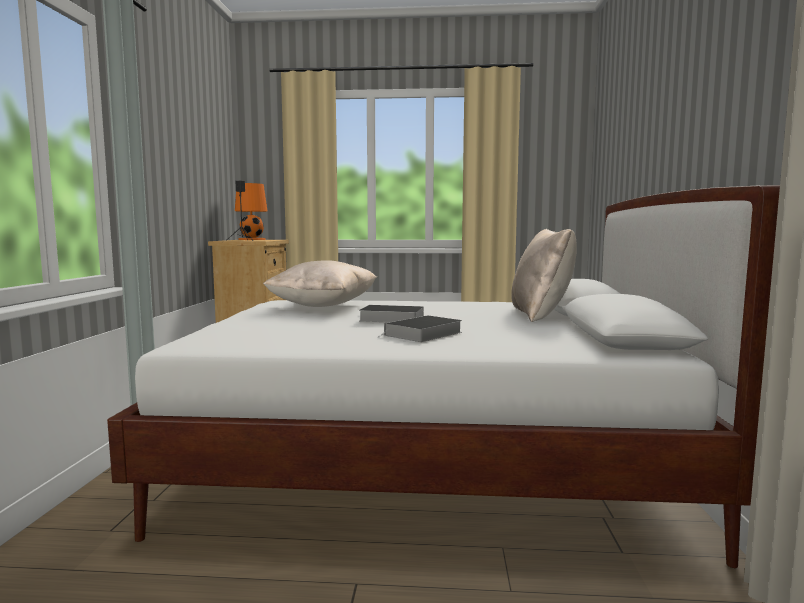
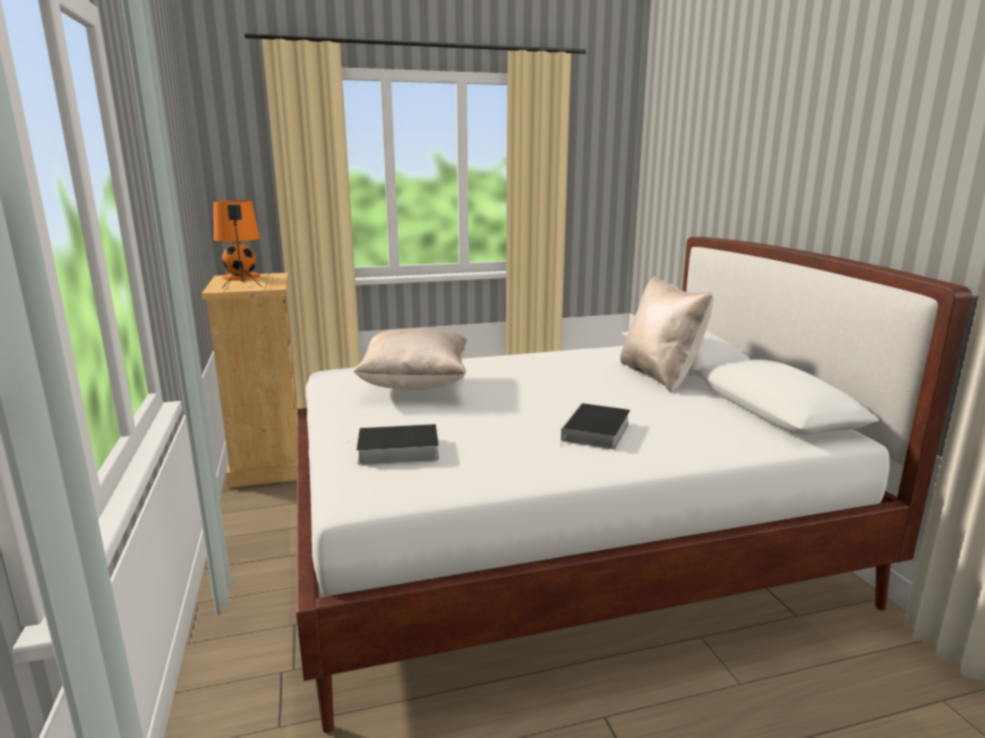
camera: 20 degrees left, 10 degrees up
book [359,305,424,322] -> book moved to [345,424,439,464]

